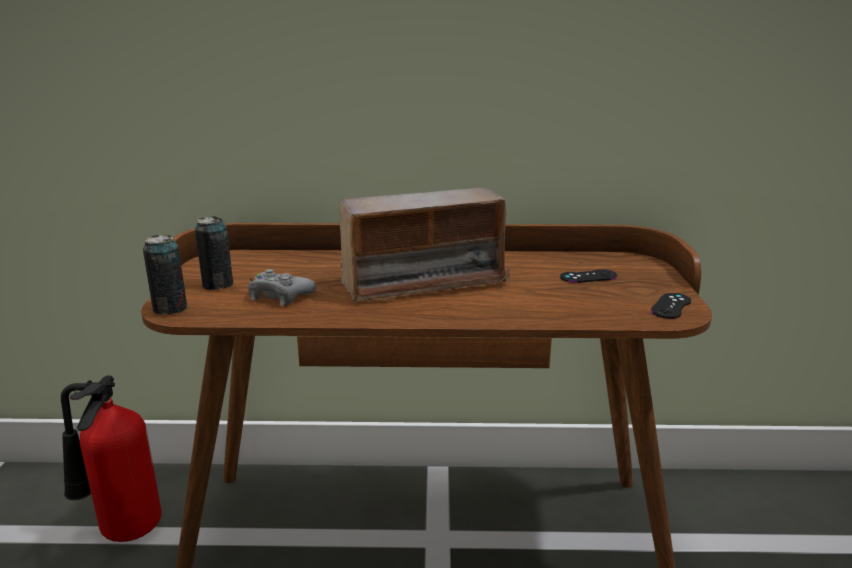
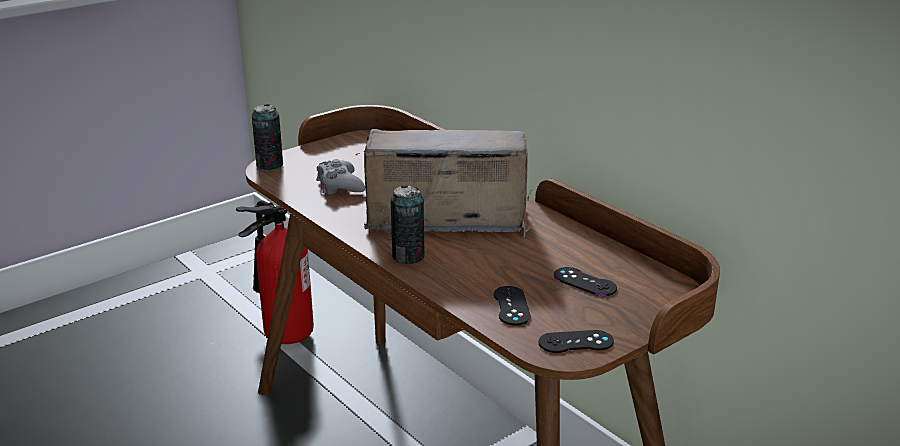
camera: 50 degrees right, 5 degrees up
can [195,216,233,290] -> can moved to [391,185,425,264]
radio [337,187,512,303] -> radio turned 150 degrees clockwise [356,129,532,237]
none -> black game controller [494,286,531,326]

